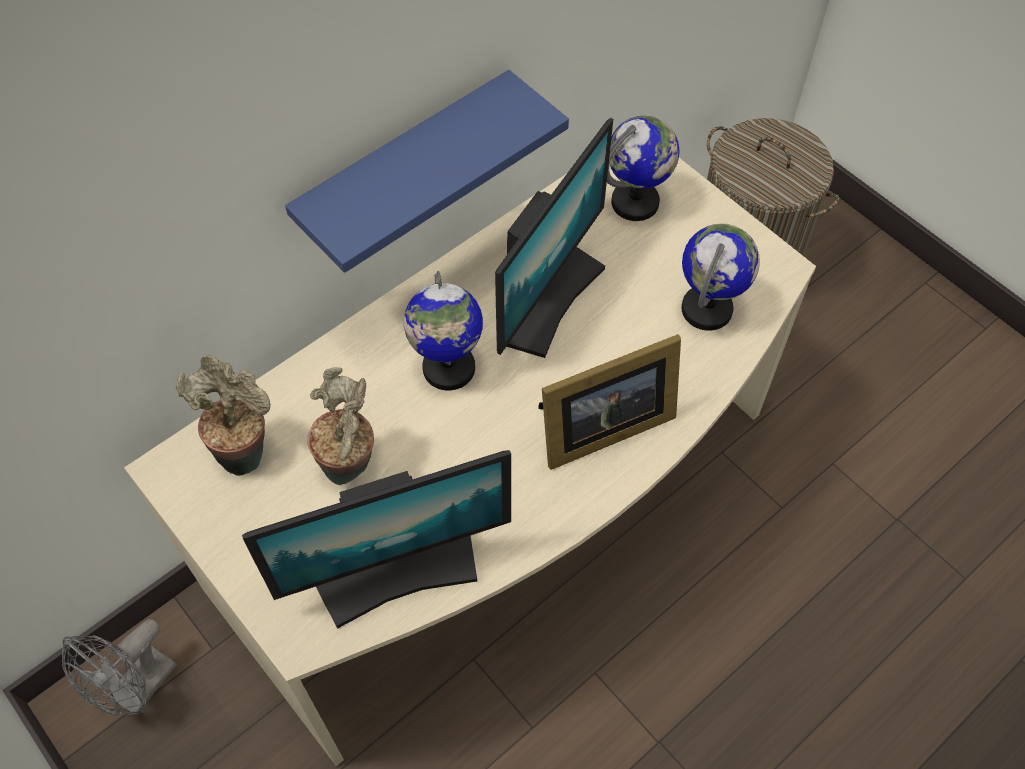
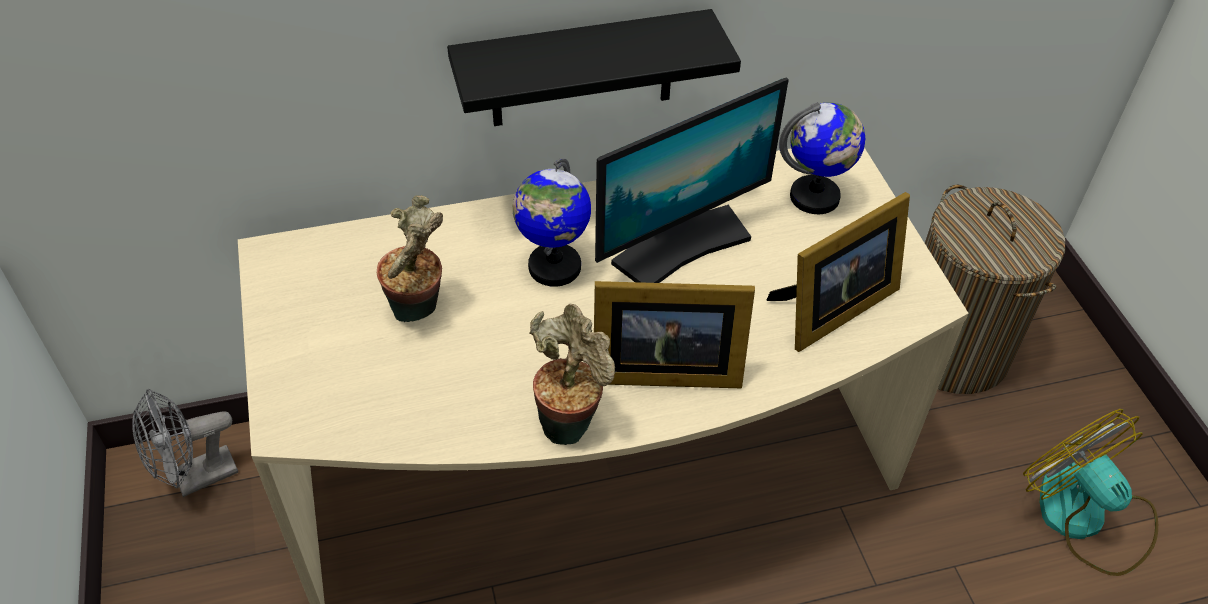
camera: 25 degrees right, 10 degrees down
potted plant [176,355,271,476] -> potted plant moved to [530,304,615,445]
monitor [242,450,511,629] -> none
blue shelf [285,70,569,273] -> black shelf [447,9,741,126]
globe [681,223,760,331] -> picture frame [767,192,910,352]
none -> fan [1023,409,1158,576]

